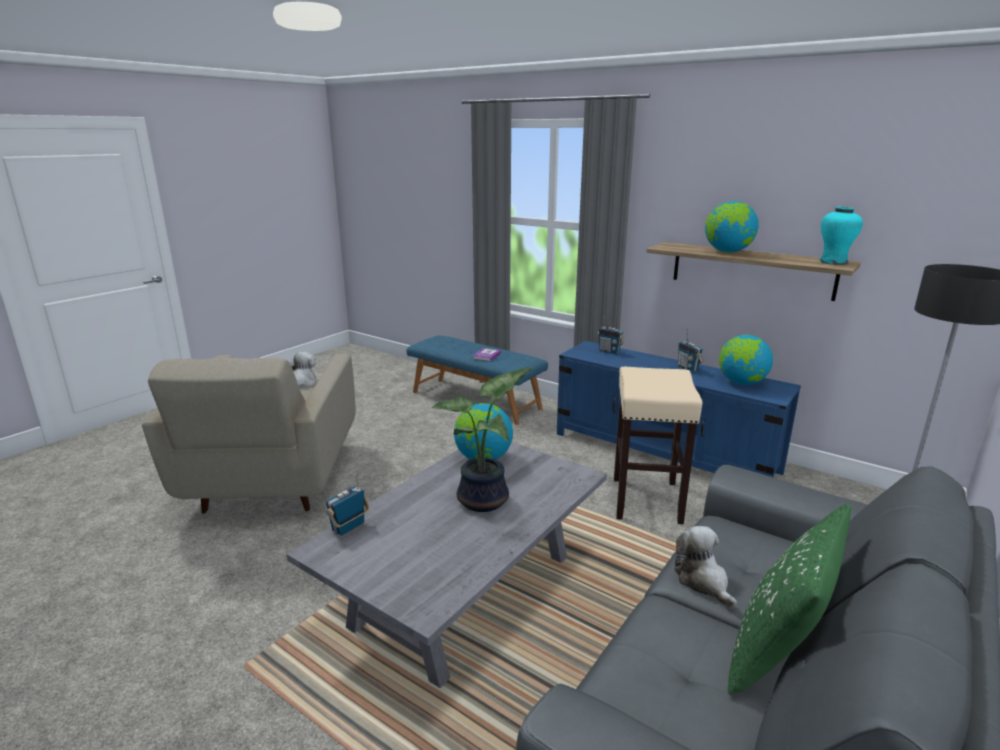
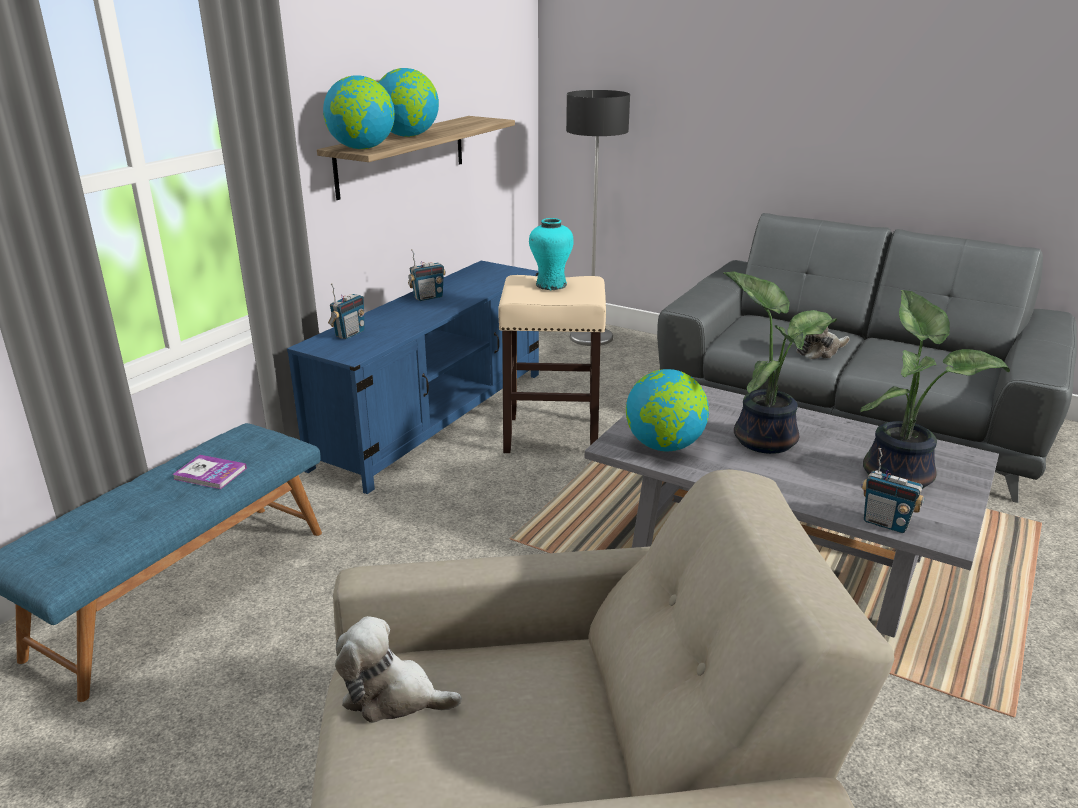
camera: 95 degrees left, 5 degrees up
globe [719,335,773,385] -> globe moved to [323,75,395,149]
green pillow [728,504,851,695] -> none
turquoise vase [820,207,863,265] -> turquoise vase moved to [529,218,574,290]
none -> potted plant [860,290,1010,489]

